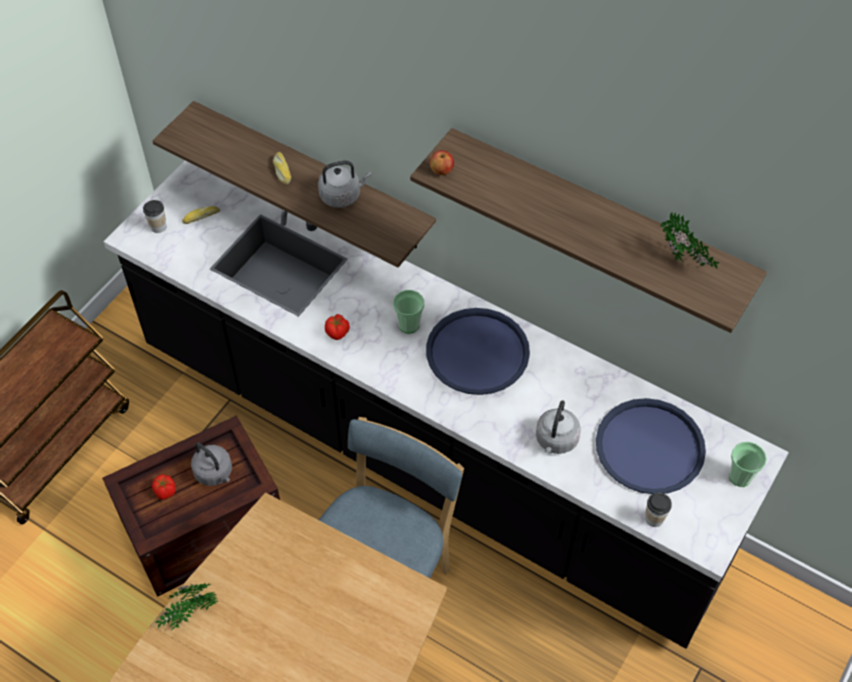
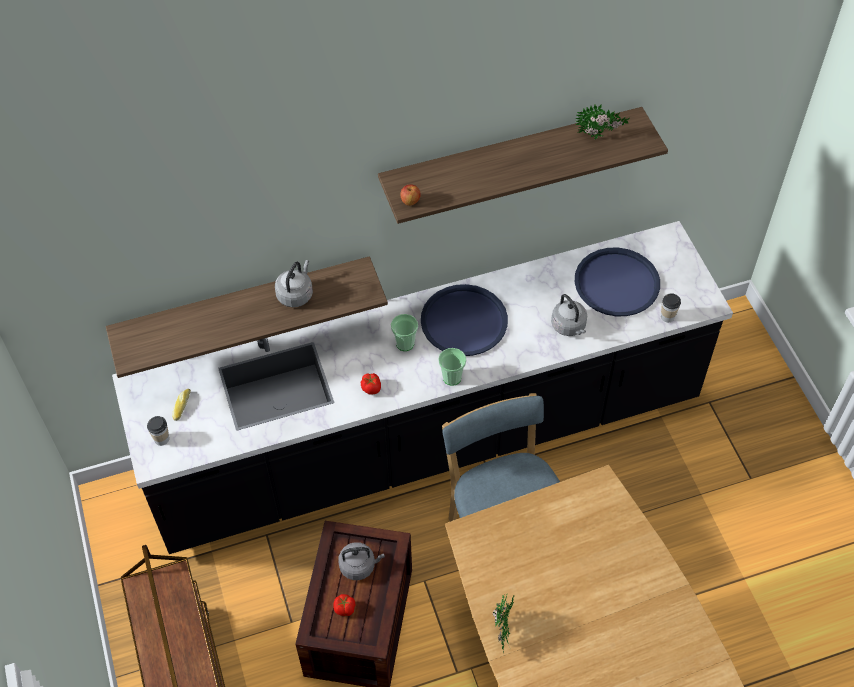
camera: 50 degrees left, 0 degrees up
bread [273,152,291,184] -> none
cup [729,442,767,487] -> cup moved to [438,348,466,386]

